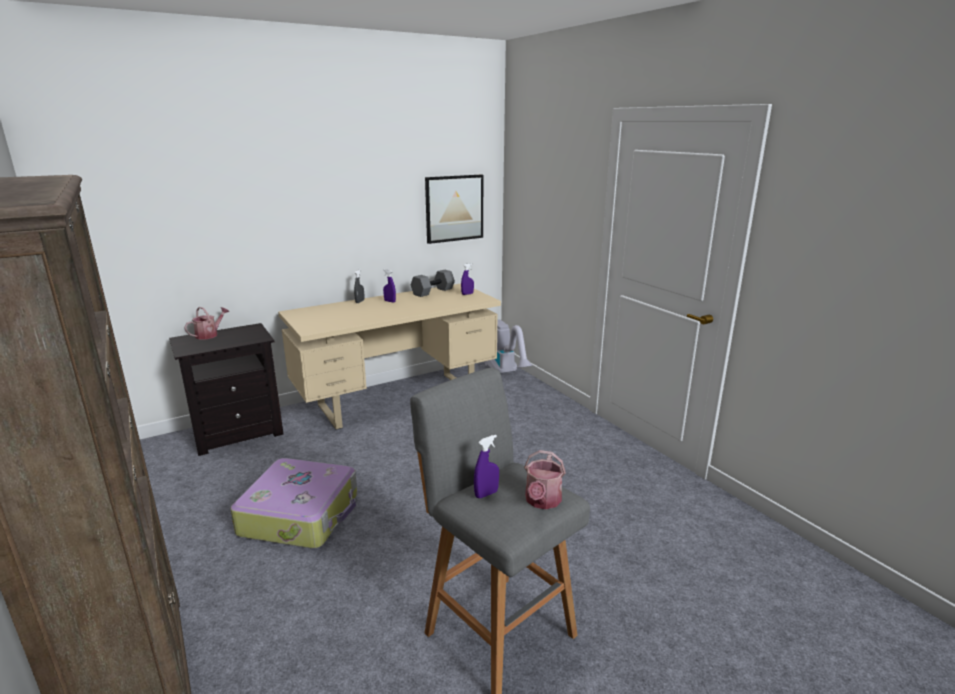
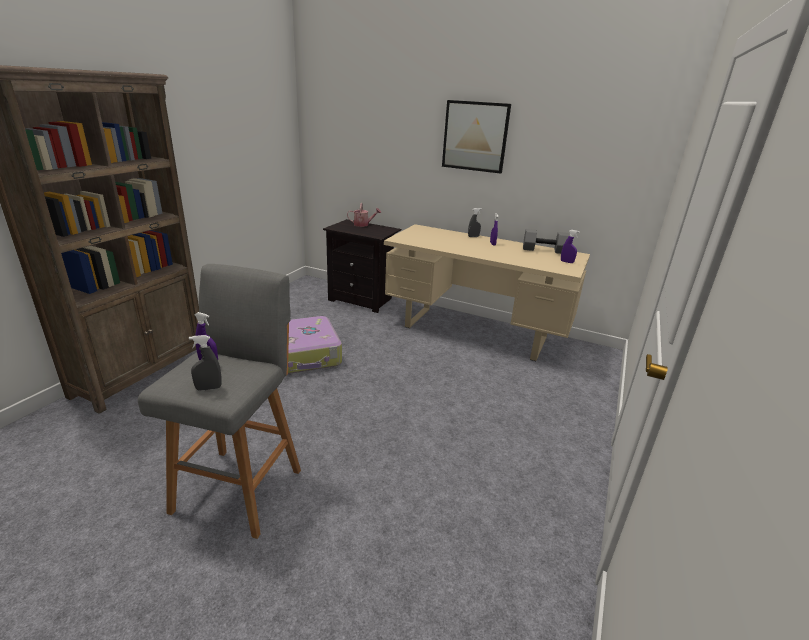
camera: 55 degrees right, 5 degrees up
picture [425,174,483,244] -> picture moved to [442,100,511,174]
vacuum cleaner [485,320,533,373] -> none
watering can [524,450,566,509] -> grey spray bottle [189,335,222,391]

